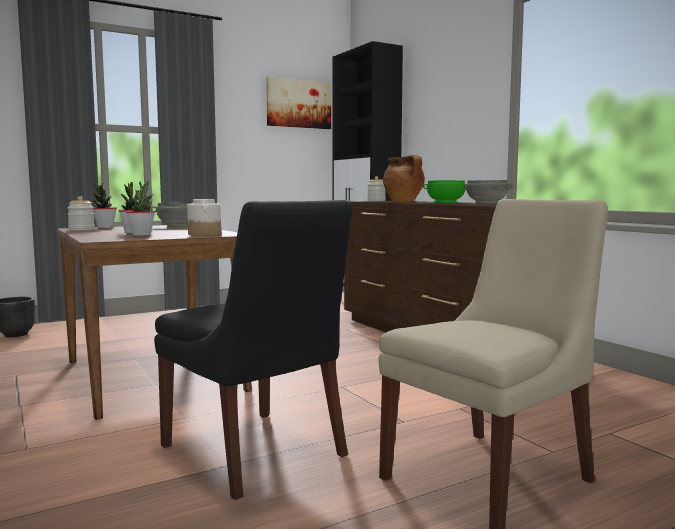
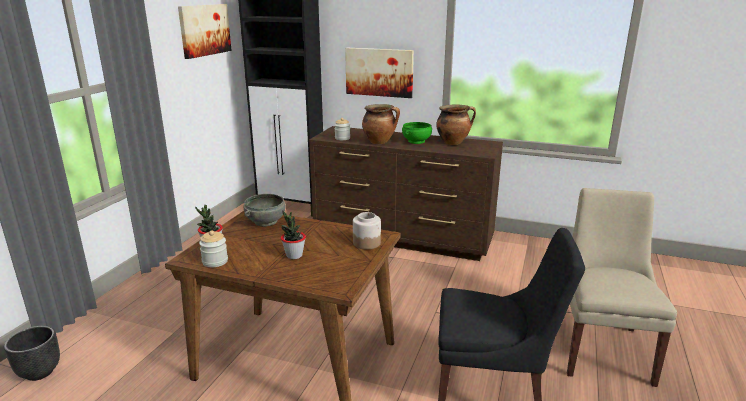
camera: 40 degrees left, 15 degrees up
potted plant [126,181,155,236] -> none
grey bowl [464,180,512,204] -> cooking pot [436,104,476,145]
none -> picture [345,48,414,98]

